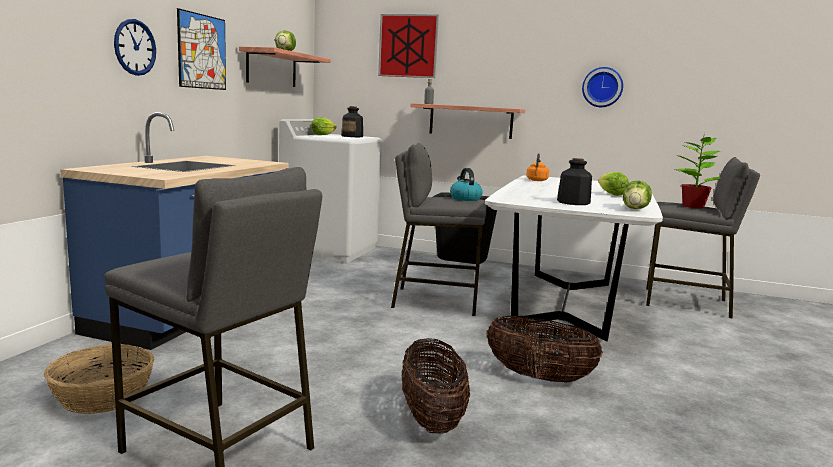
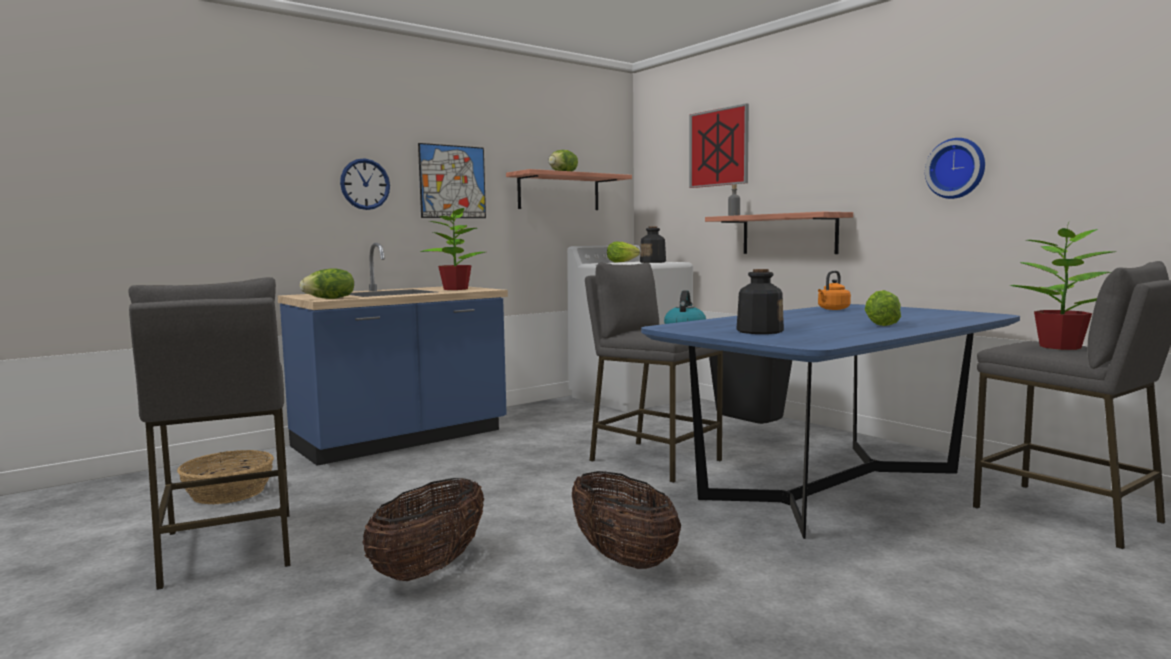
camera: 35 degrees right, 5 degrees down
white dining table [485,175,663,341] -> blue dining table [641,304,1020,539]
lettuce [623,181,652,209] -> lettuce moved to [300,269,354,299]
none -> potted plant [420,208,485,290]

